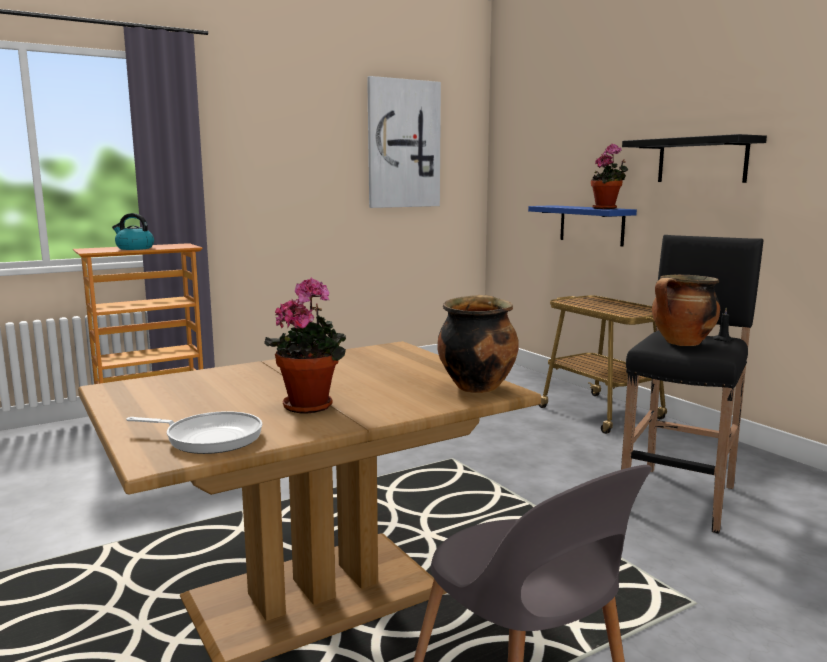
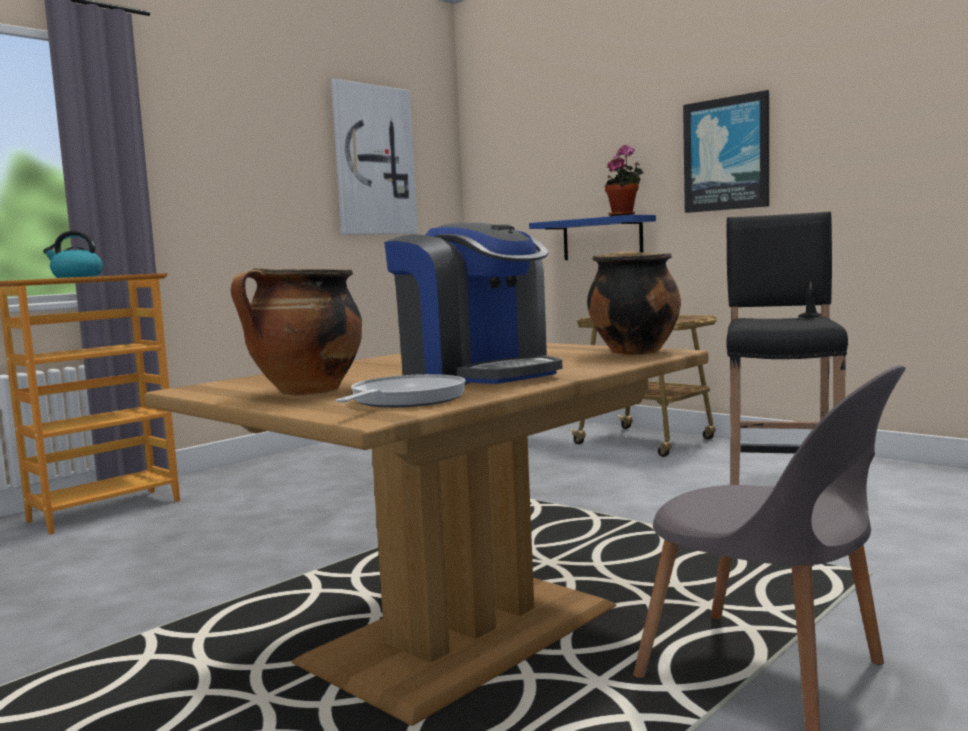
camera: 15 degrees left, 5 degrees down
frying pan [126,411,262,454] -> frying pan turned 60 degrees counterclockwise [336,374,466,408]
potted plant [264,277,346,413] -> coffee machine [384,223,562,385]
black shelf [622,134,767,183] -> picture [683,90,769,213]
cooking pot [652,275,720,346] -> cooking pot moved to [231,268,362,396]

